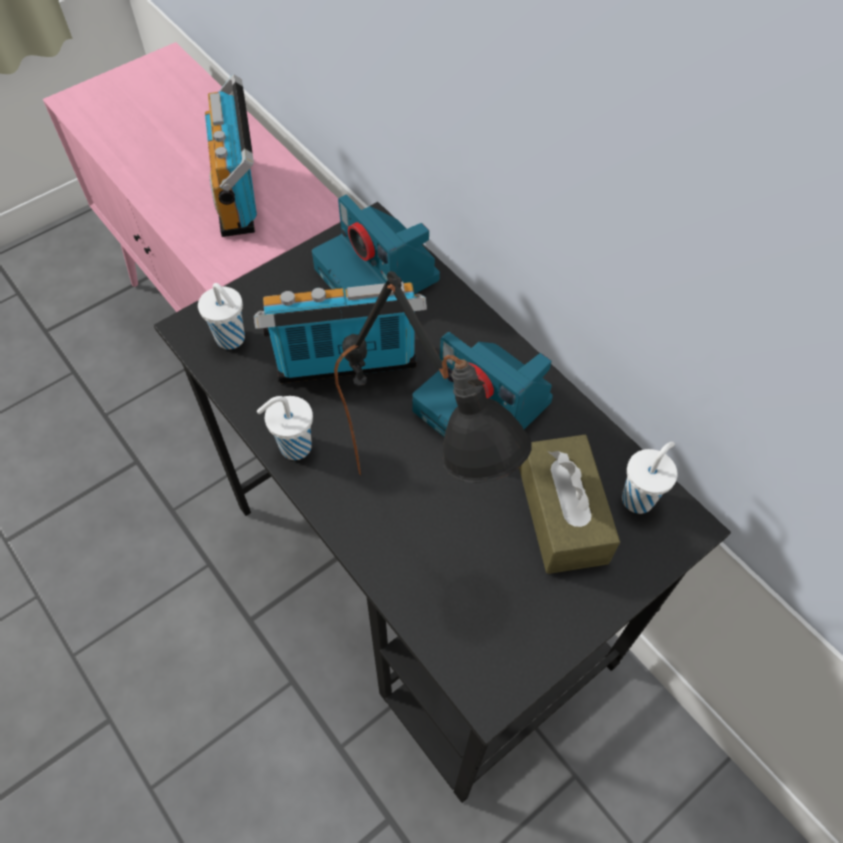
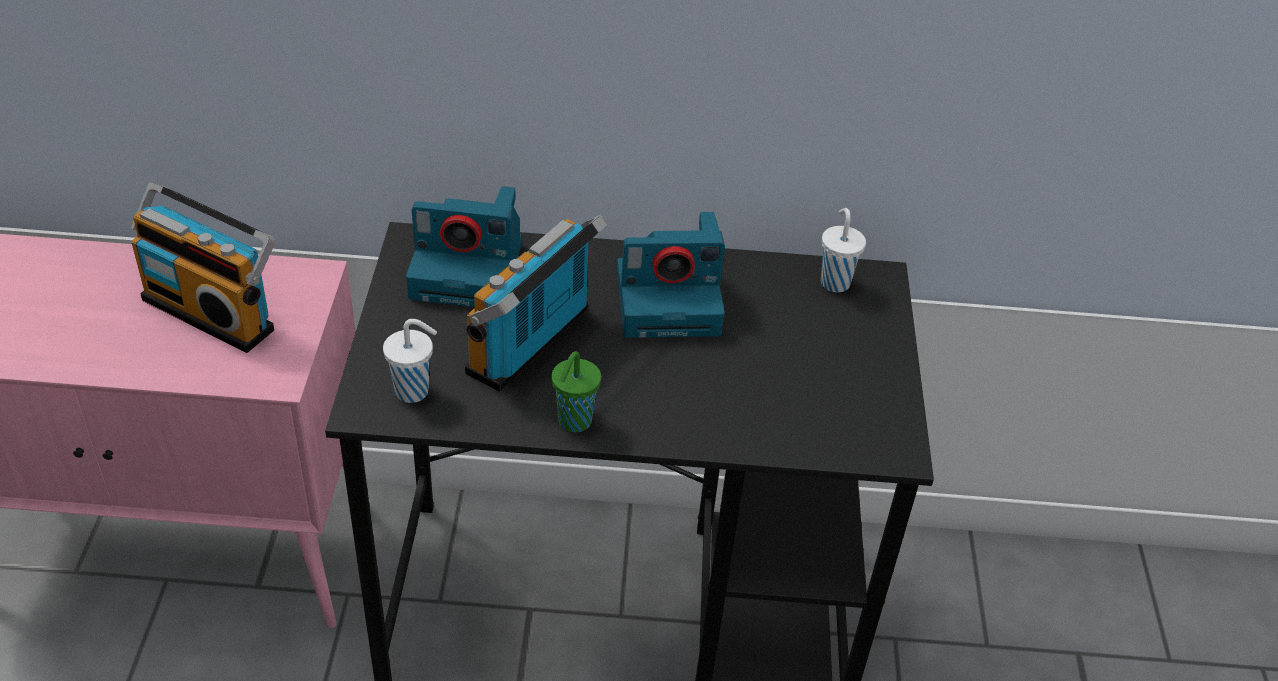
camera: 50 degrees left, 15 degrees down
white cup [257,396,313,460] -> green cup [551,351,601,432]
black table lamp [334,271,532,483] -> none
brown tissue box [519,435,620,574] -> none

